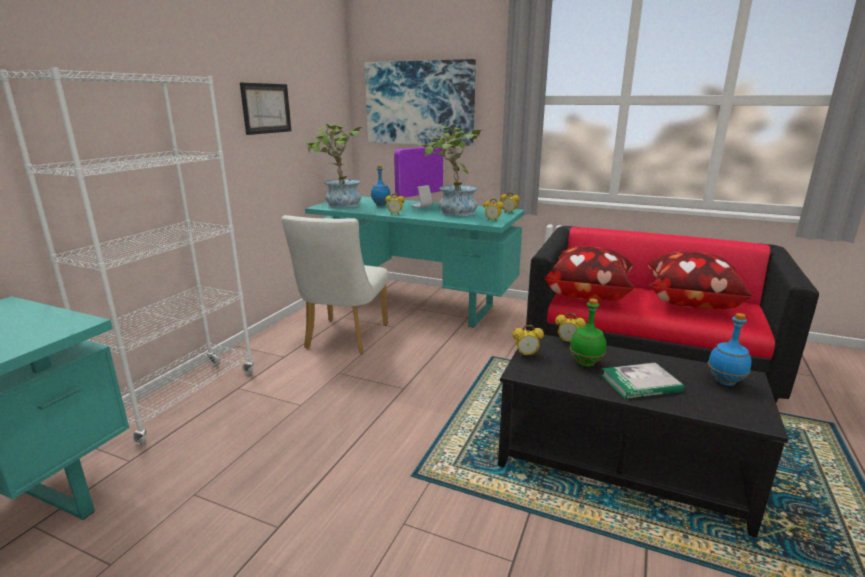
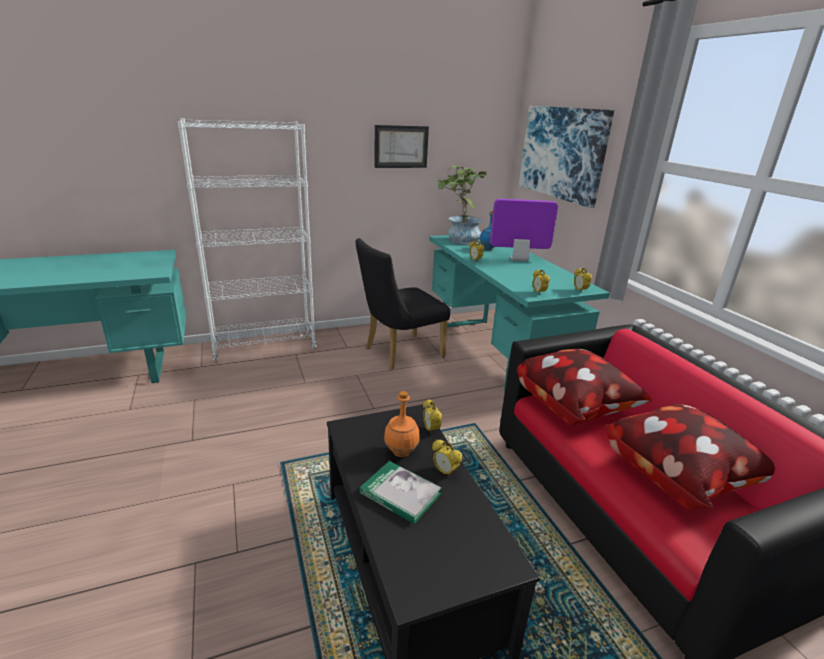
camera: 45 degrees right, 5 degrees up
white chair [281,215,388,354] -> black chair [356,238,450,370]
potted plant [418,126,482,216] -> none
alarm clock [512,325,544,357] -> alarm clock moved to [432,439,463,477]
green bottle [570,299,606,367] -> orange bottle [384,391,420,457]
blue bottle [708,313,751,386] -> none

